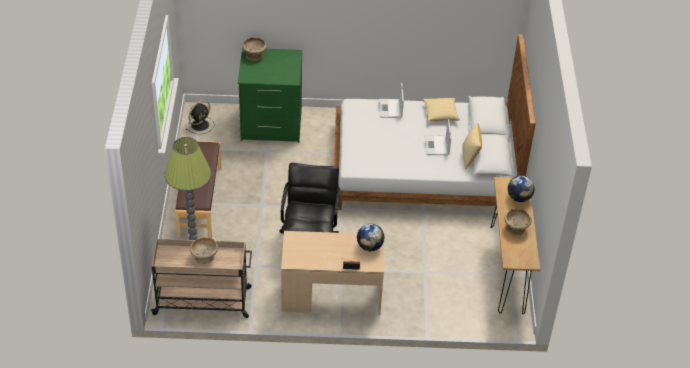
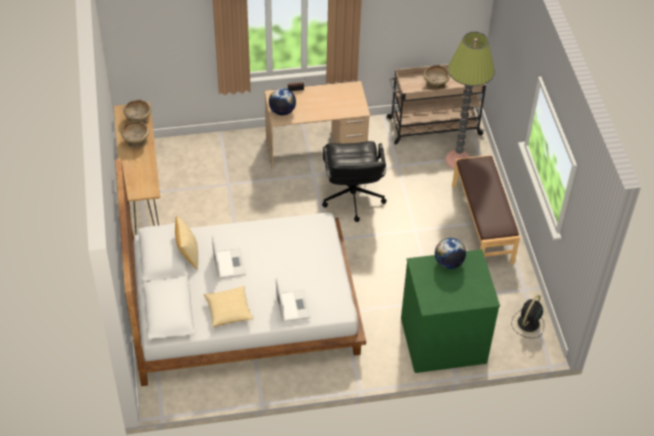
camera: 170 degrees right, 5 degrees up
beige bowl [242,37,267,61] -> beige bowl moved to [123,100,152,124]
globe [508,175,535,202] -> globe moved to [435,238,466,269]

